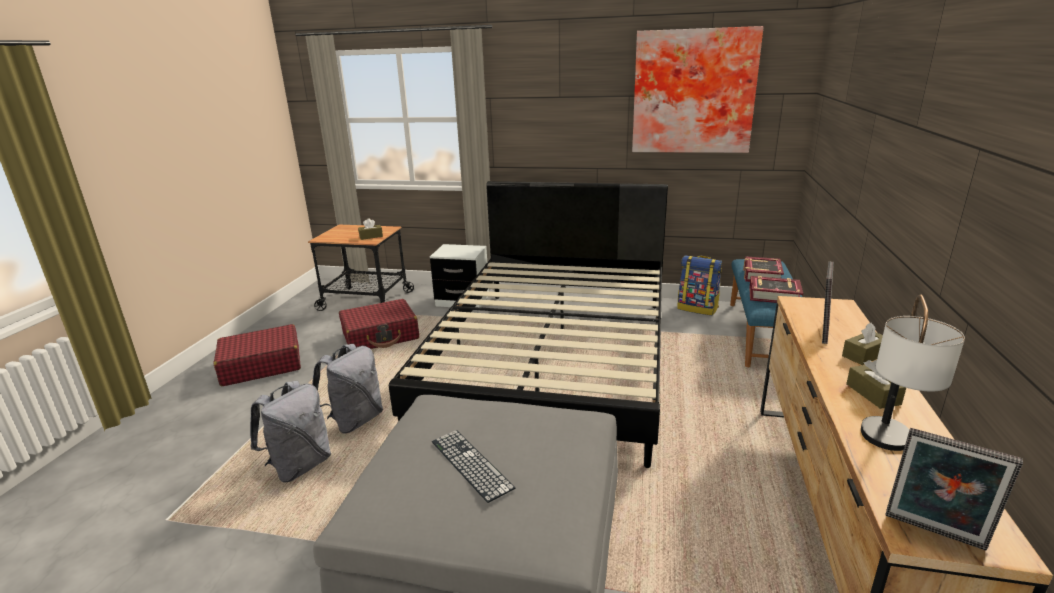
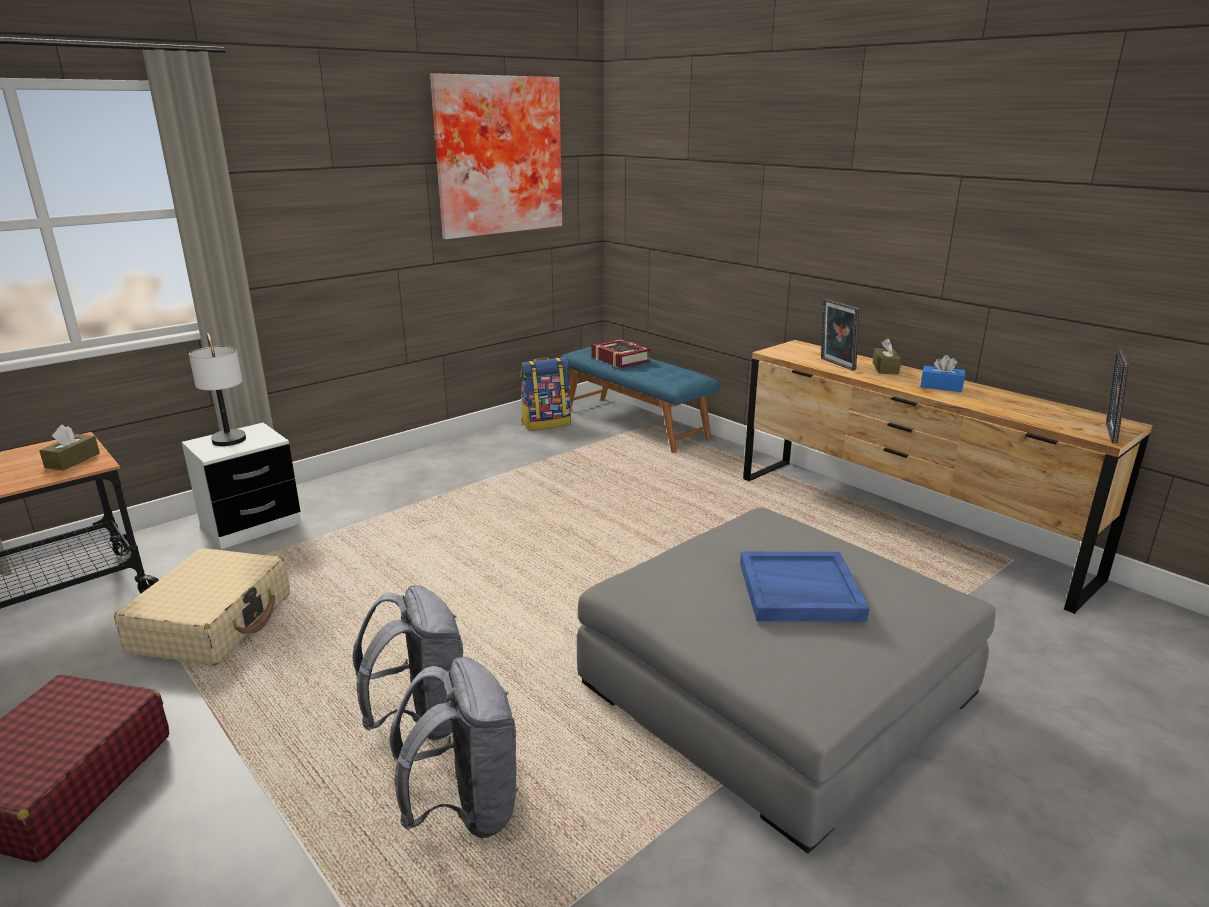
camera: 55 degrees left, 0 degrees up
red suitcase [339,299,419,349] -> beige suitcase [114,548,290,666]
black bed [389,181,668,468] -> none
keyboard [432,430,516,503] -> blue tray [740,552,869,622]
book [749,276,803,303] -> none
brown tissue box [846,360,906,409] -> blue tissue box [920,355,965,392]
table lamp [861,294,965,451] -> table lamp moved to [189,333,246,446]
picture frame [886,428,1023,550] -> picture frame turned 135 degrees clockwise [1106,349,1129,444]

